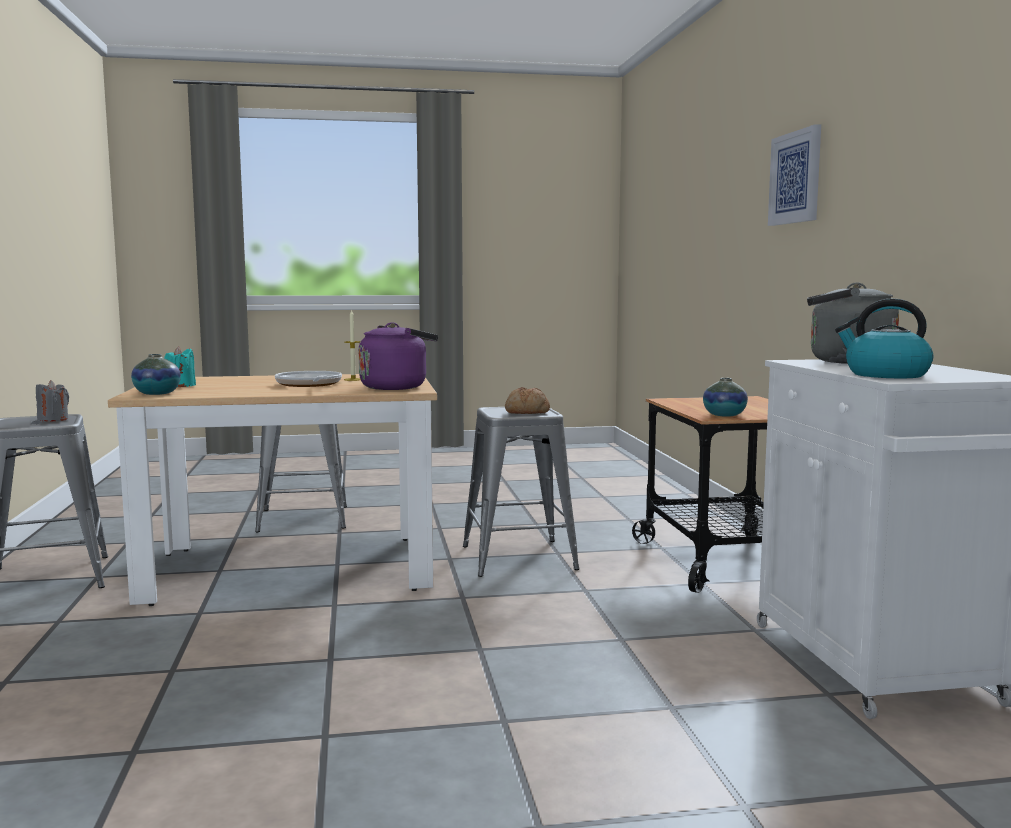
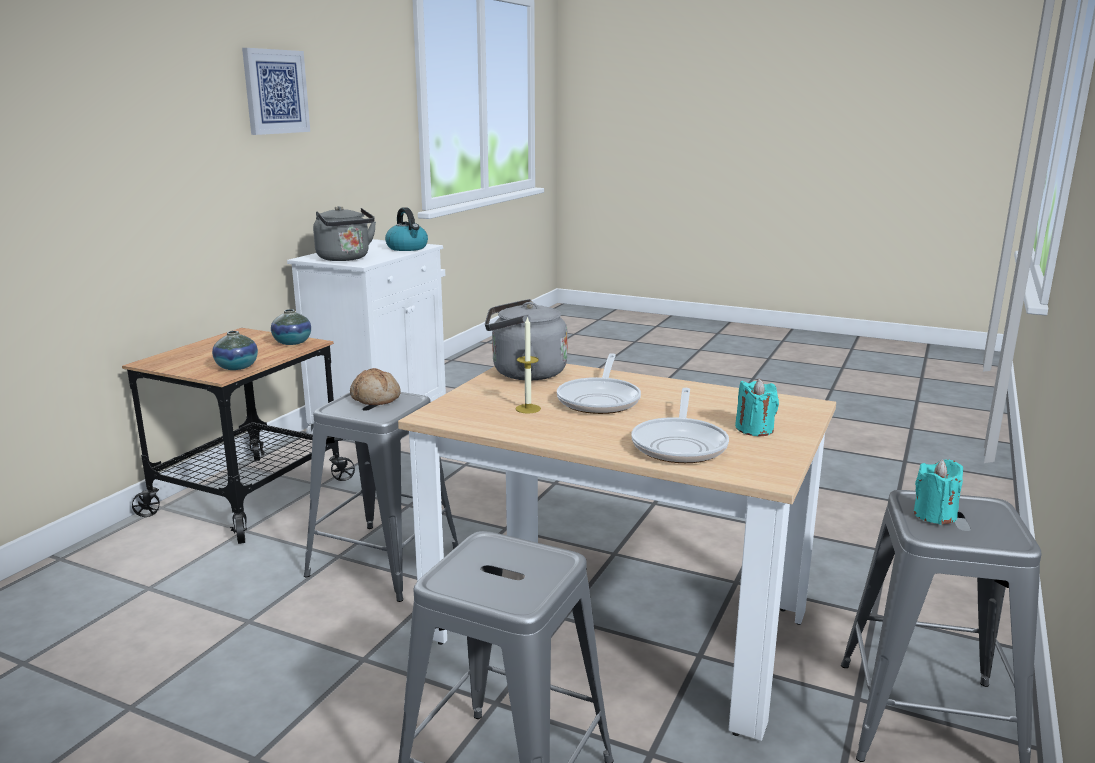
camera: 145 degrees left, 10 degrees up
grey candle [36,380,69,421] -> turquoise candle [914,459,963,525]
vase [131,354,181,395] -> vase moved to [212,331,258,370]
purple kettle [359,322,438,390] -> grey kettle [485,299,568,380]
picture [768,124,821,226] -> picture moved to [242,48,310,135]
none -> frying pan [631,388,729,463]

